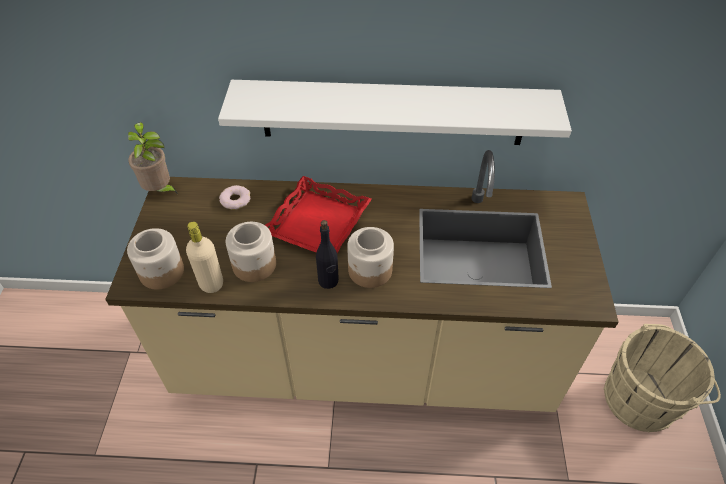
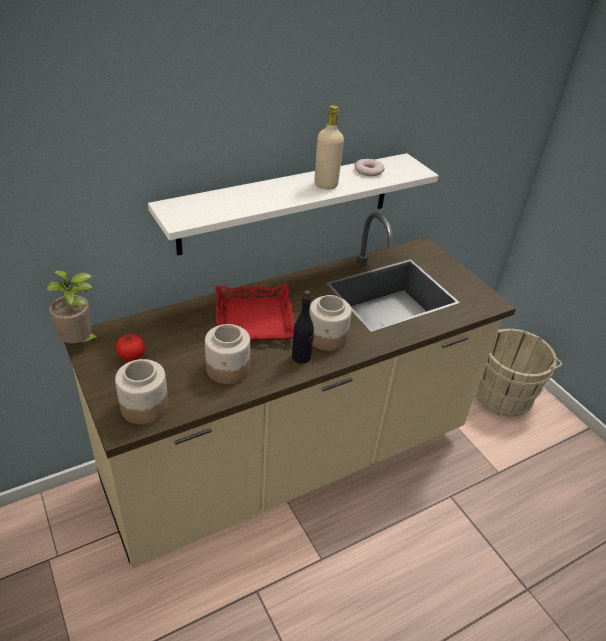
camera: 35 degrees left, 10 degrees down
beige bottle [186,222,223,293] -> beige bottle moved to [315,105,344,190]
donut [219,185,250,210] -> donut moved to [354,159,385,176]
none -> tomato [116,334,145,361]

